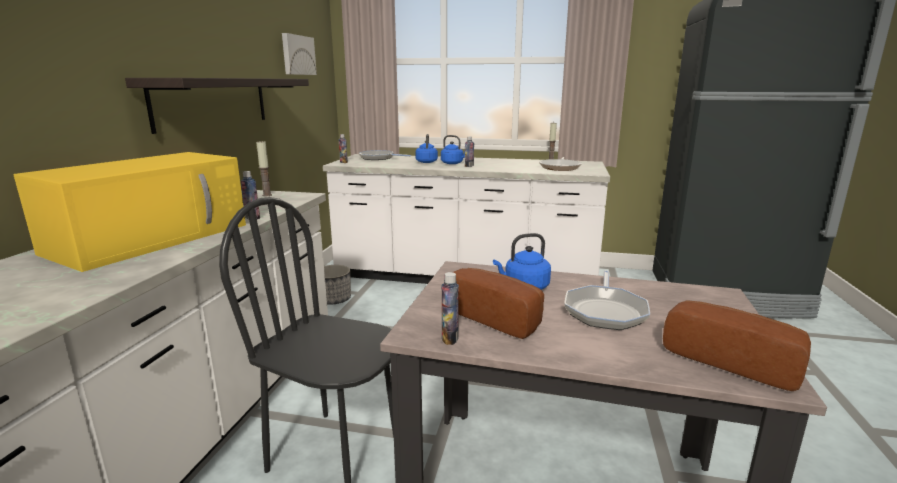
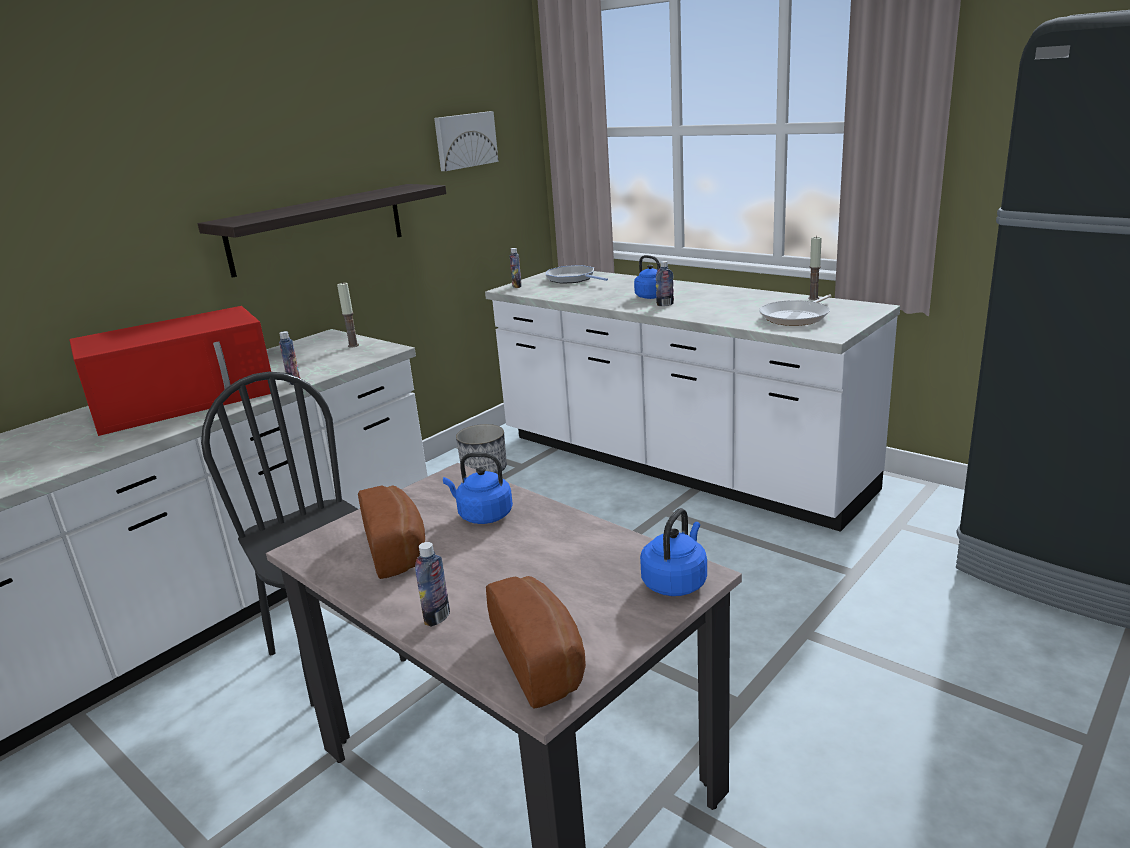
camera: 30 degrees right, 5 degrees up
yellow microwave [13,152,246,272] -> red microwave [69,306,271,436]
blue kettle [415,134,438,163] -> blue kettle moved to [640,508,707,596]
bottle [442,272,459,345] -> bottle moved to [415,542,450,627]
frying pan [564,270,650,330] -> none

